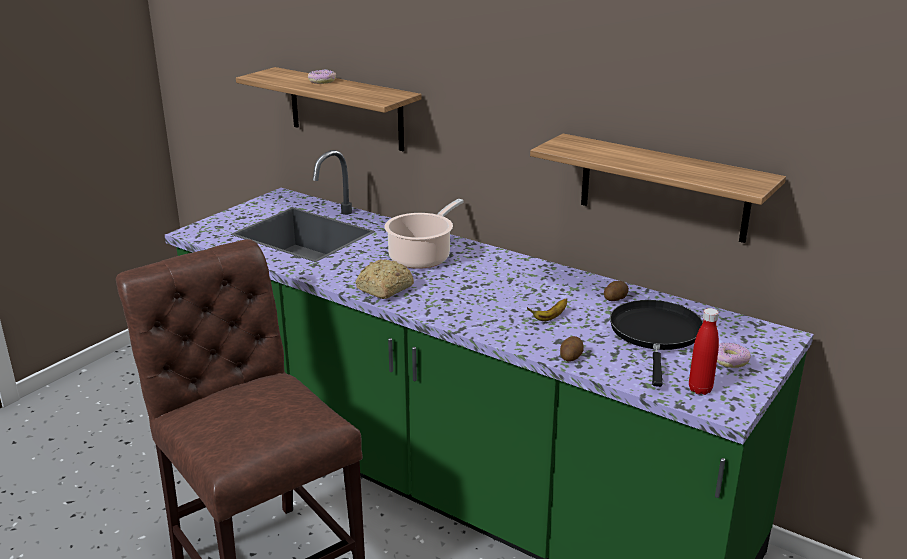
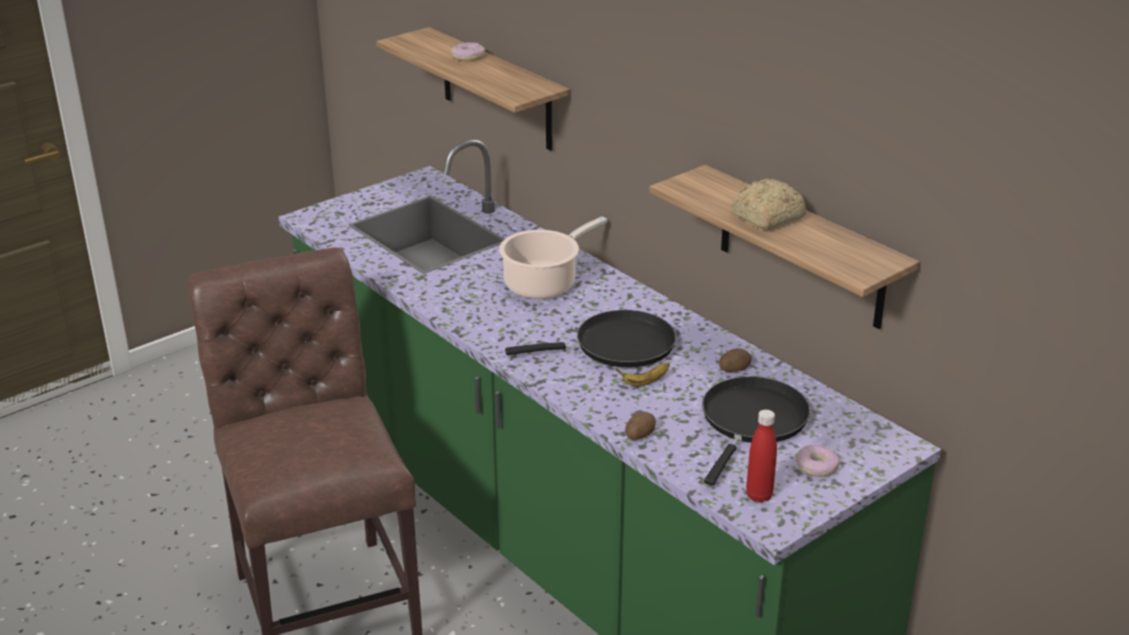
camera: 15 degrees right, 5 degrees up
bread [355,259,414,299] -> bread moved to [731,179,806,230]
none -> black frying pan [505,310,676,368]

